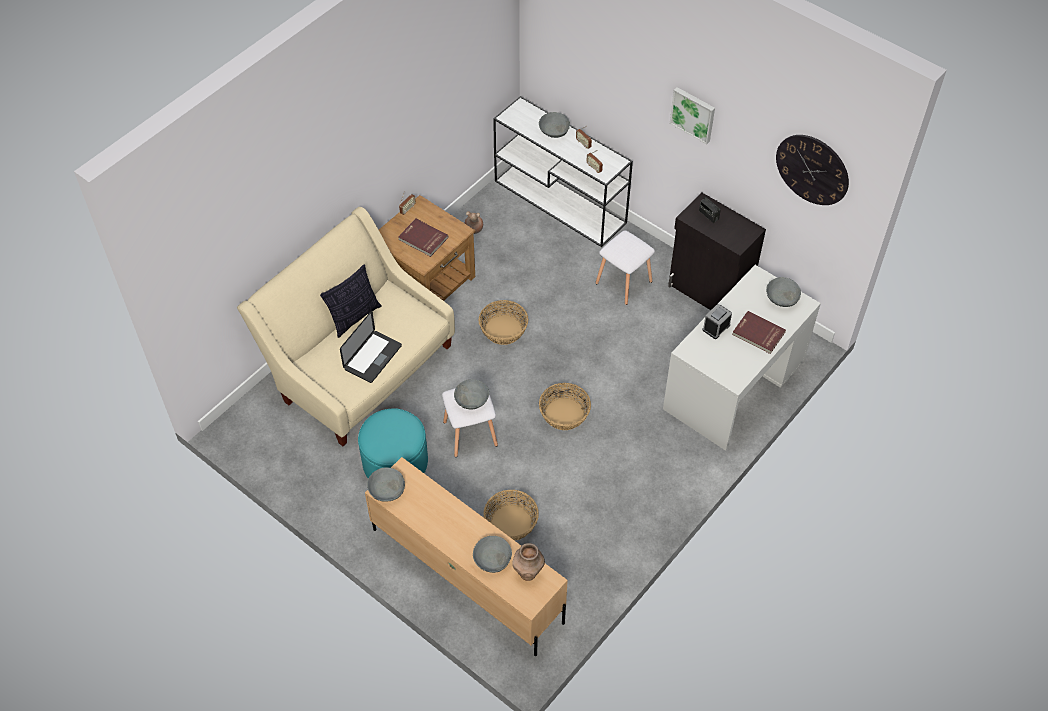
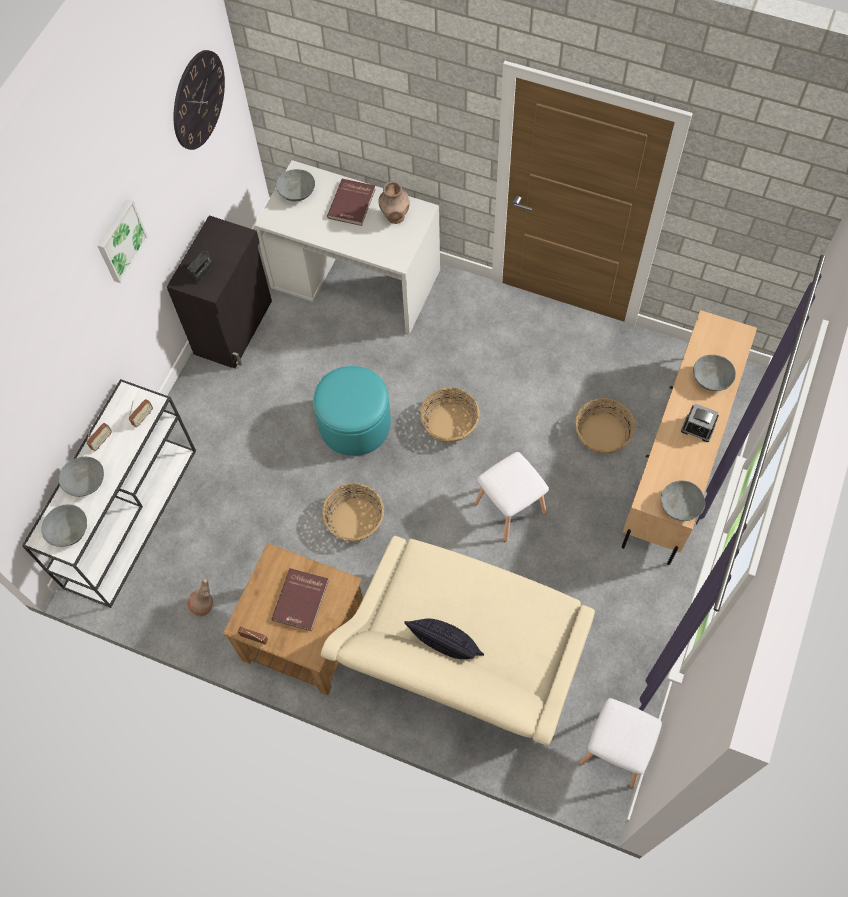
camera: 105 degrees left, 10 degrees up
laptop [340,311,402,383] -> none
turquoise ottoman [358,408,428,479] -> turquoise ottoman moved to [313,366,391,456]
grey bowl [454,379,489,410] -> grey bowl moved to [42,505,87,547]
brown vase [512,543,545,581] -> brown vase moved to [378,181,410,224]
white stool [596,230,655,305] -> white stool moved to [579,698,662,788]
alarm clock [703,304,732,339] -> alarm clock moved to [681,403,719,442]

